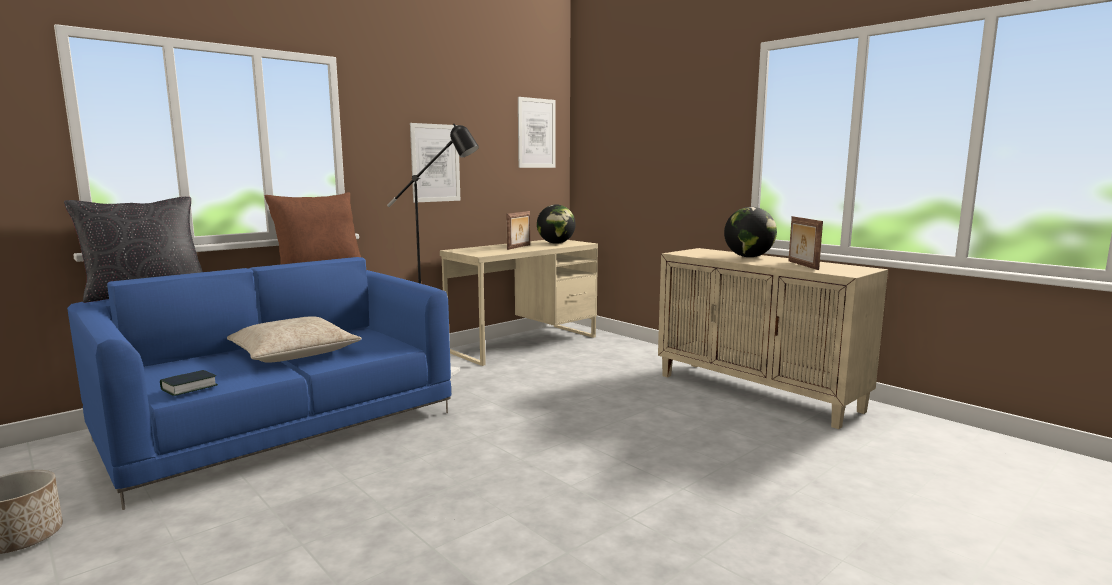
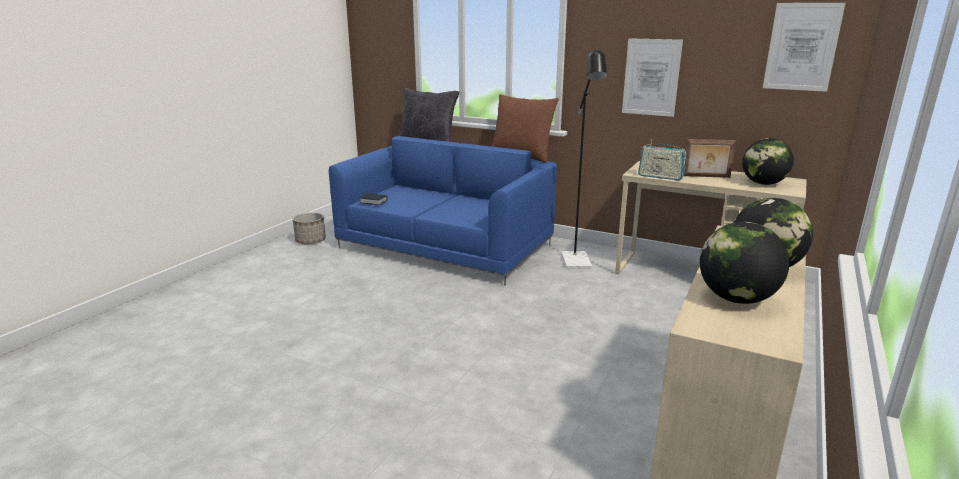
camera: 70 degrees right, 10 degrees up
beige pillow [227,316,362,363] -> none
picture frame [788,216,823,270] -> globe [700,222,789,304]
none -> radio [638,140,686,180]

